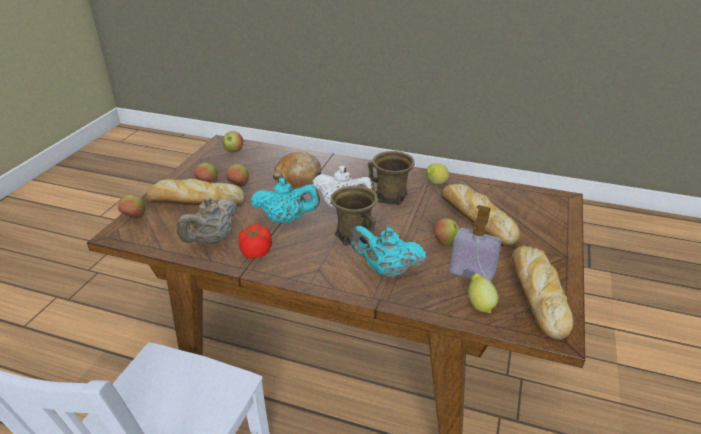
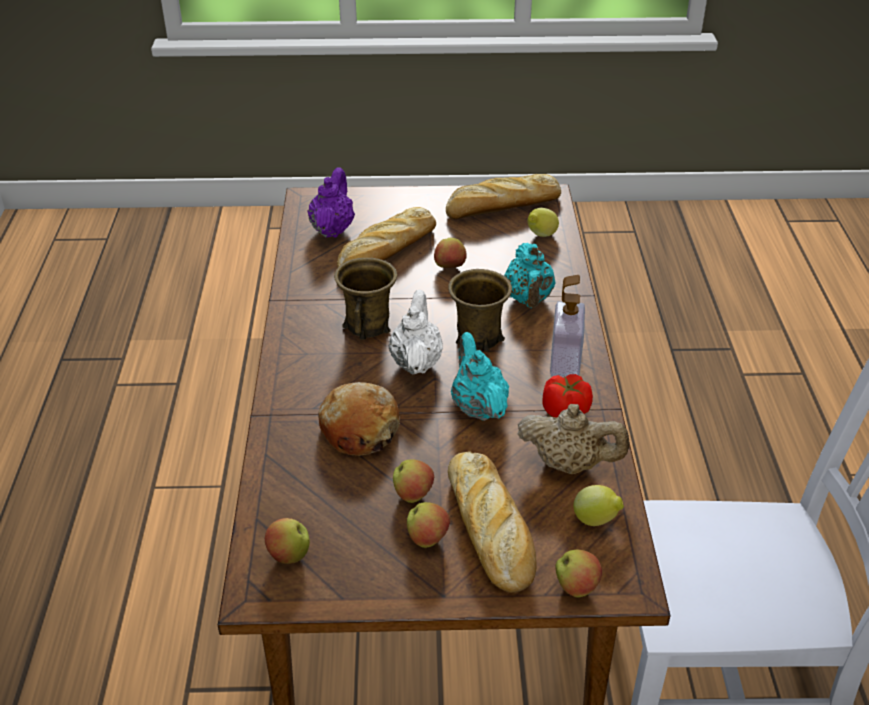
camera: 110 degrees left, 5 degrees up
lemon [426,163,449,184] -> lemon moved to [573,485,624,526]
soap dispenser [450,205,502,281] -> soap dispenser moved to [550,275,585,378]
none -> purple teapot [308,167,355,238]

